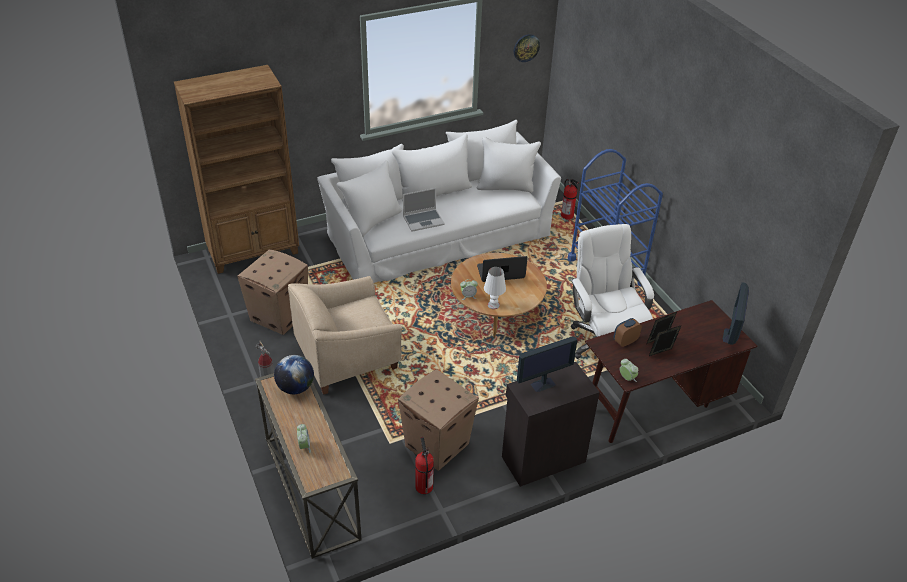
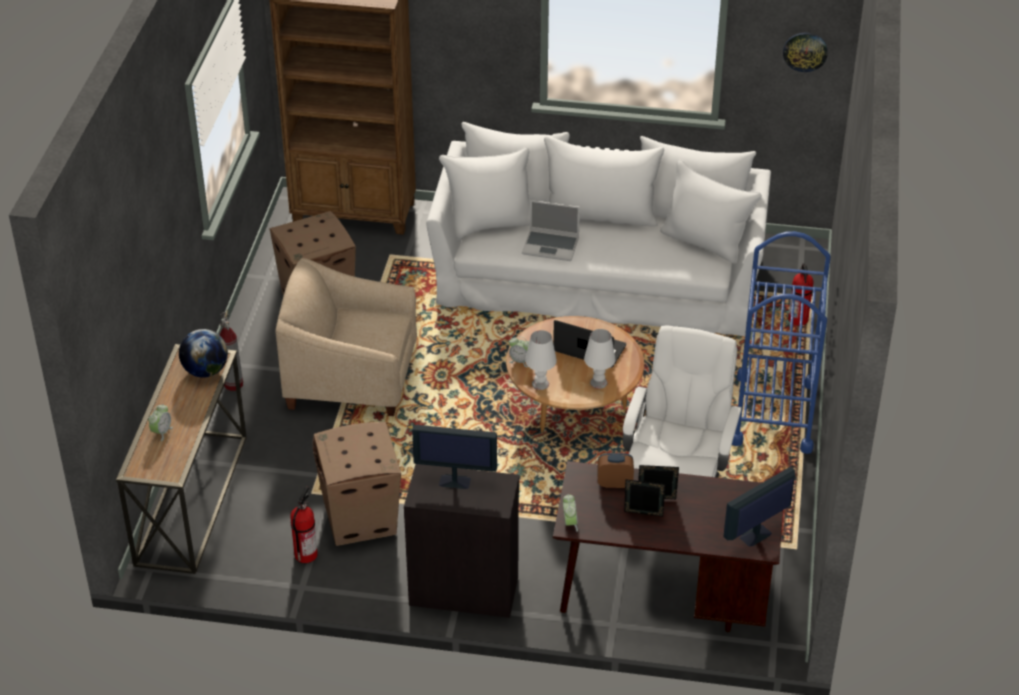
camera: 35 degrees right, 0 degrees up
none -> white table lamp [584,329,616,389]

